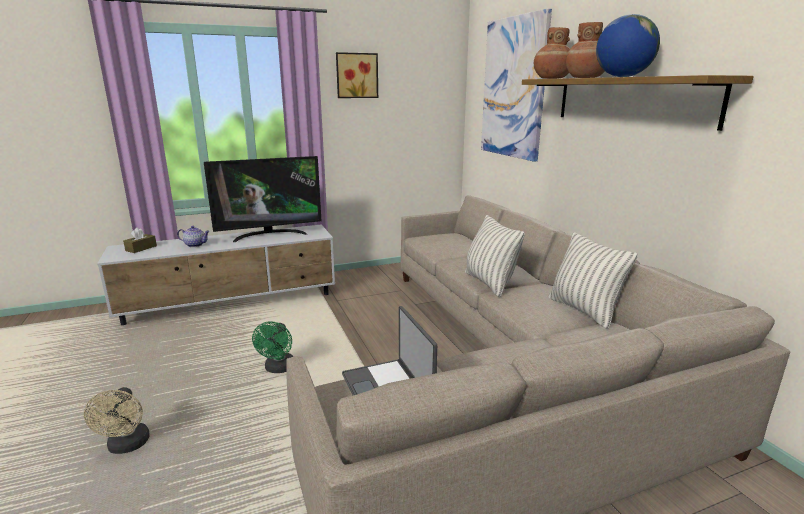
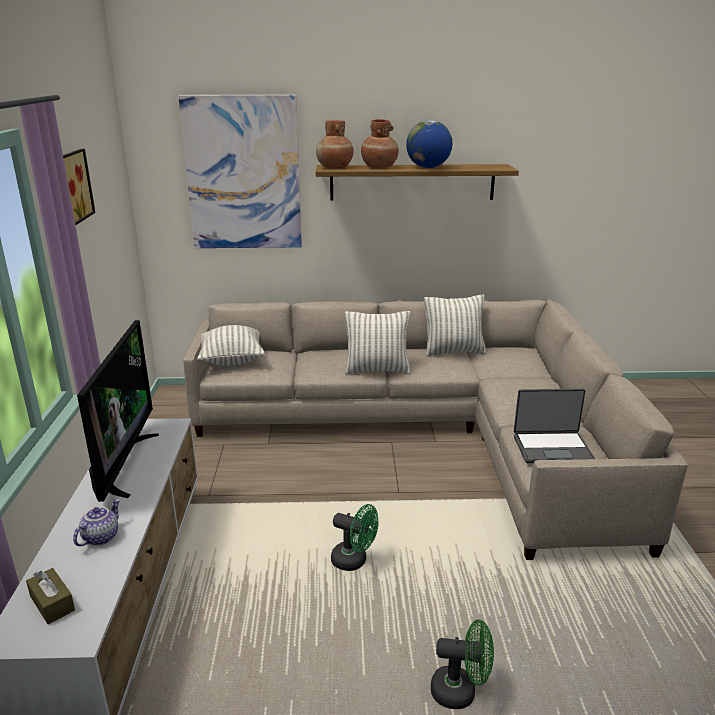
camera: 70 degrees left, 5 degrees up
beige fan [84,387,150,454] -> green fan [431,620,494,709]
none -> pillow [197,325,265,366]

